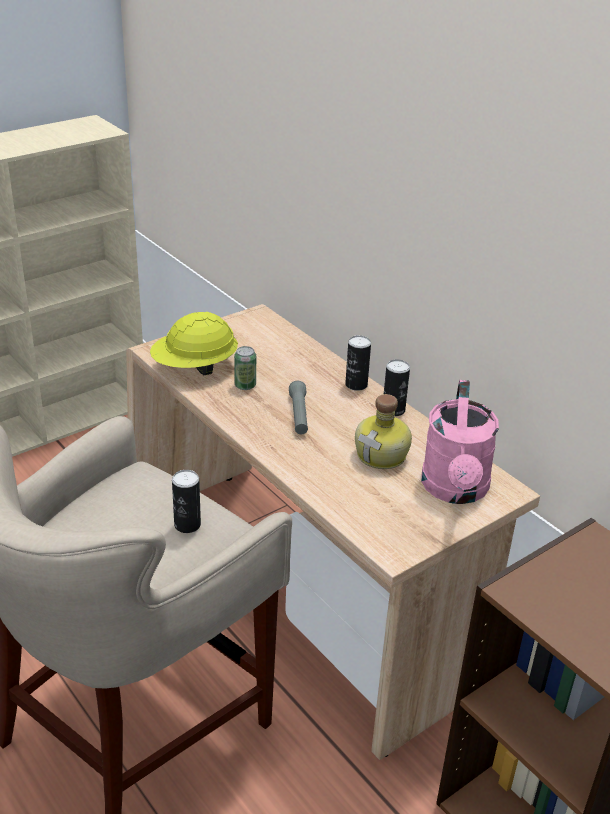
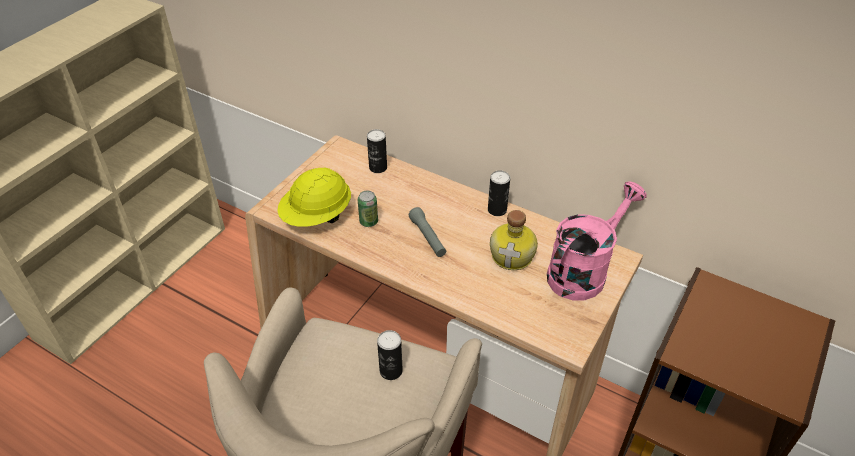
camera: 20 degrees left, 10 degrees up
can [345,335,371,391] -> can moved to [367,129,387,173]
pink watering can [421,380,499,504] -> pink watering can turned 120 degrees counterclockwise [547,181,647,300]

